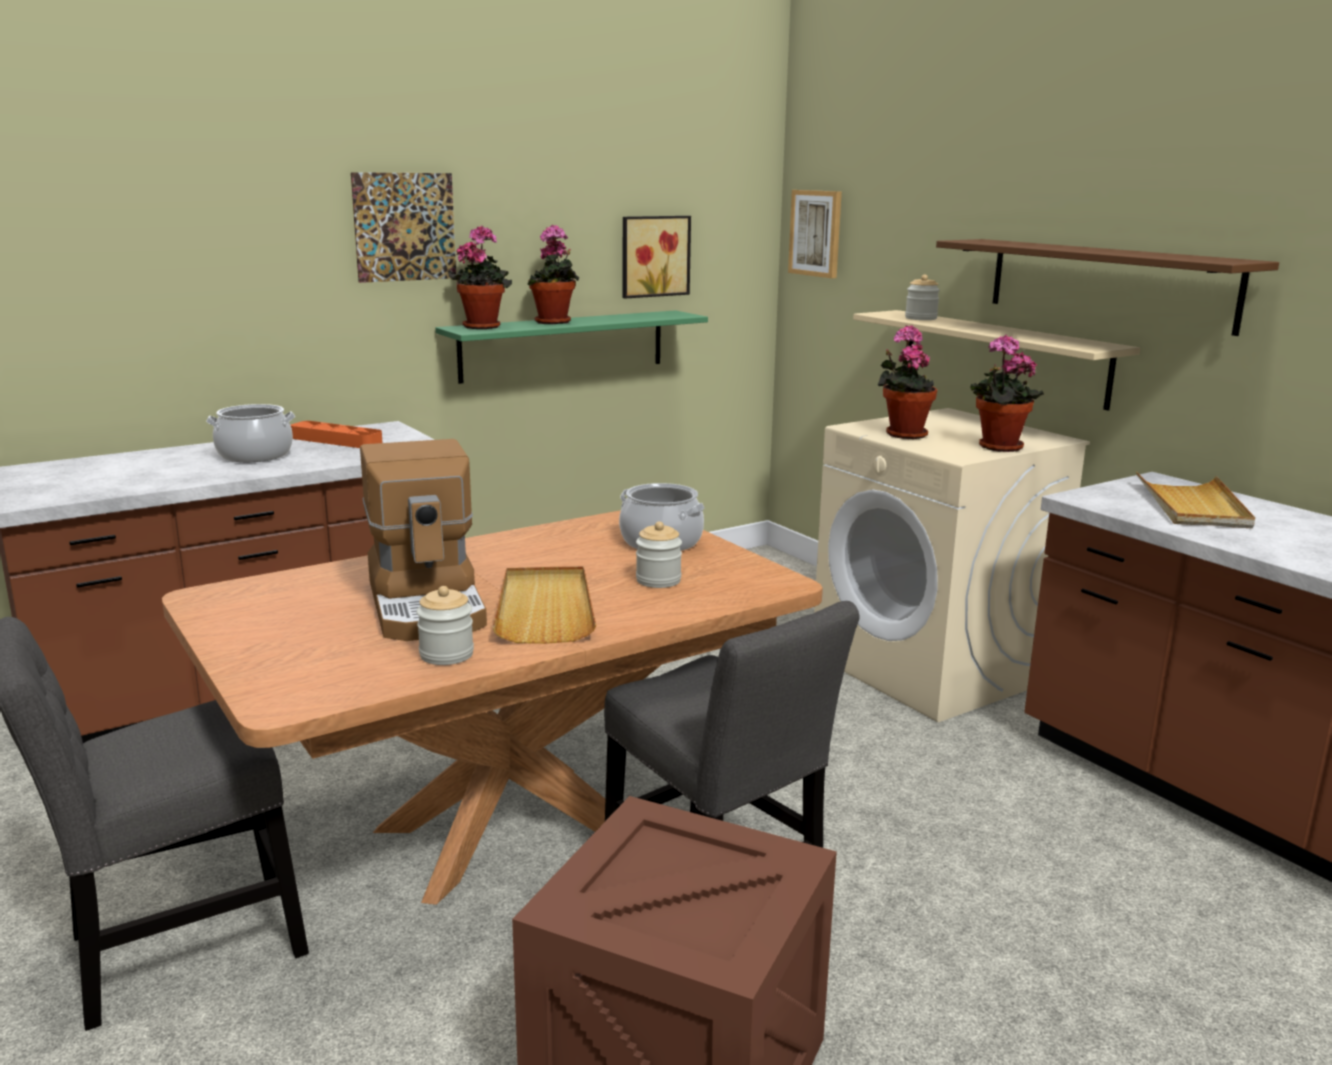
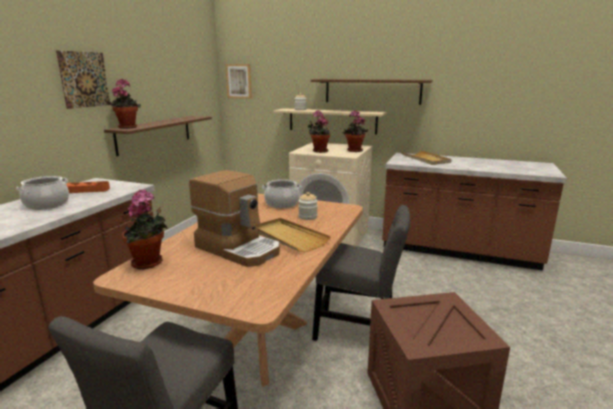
camera: 35 degrees left, 0 degrees up
jar [416,586,474,665] -> none
green shelf [435,310,708,384] -> brown shelf [104,116,212,156]
potted plant [527,225,579,324] -> potted plant moved to [122,189,168,269]
picture [623,216,691,298] -> none

